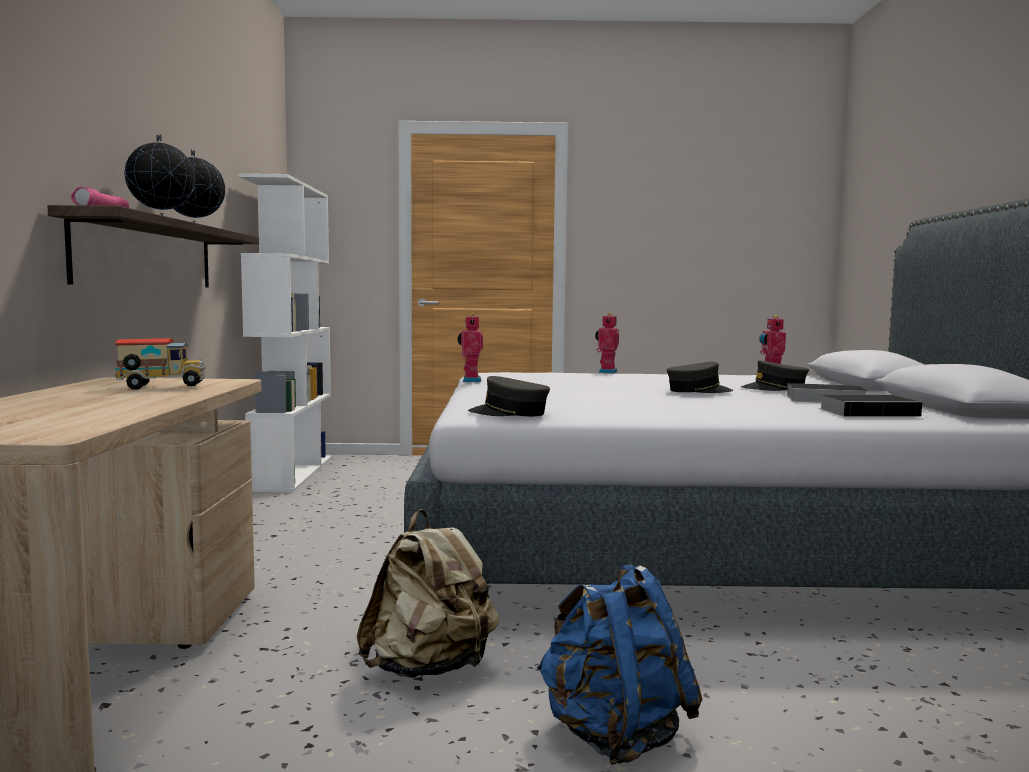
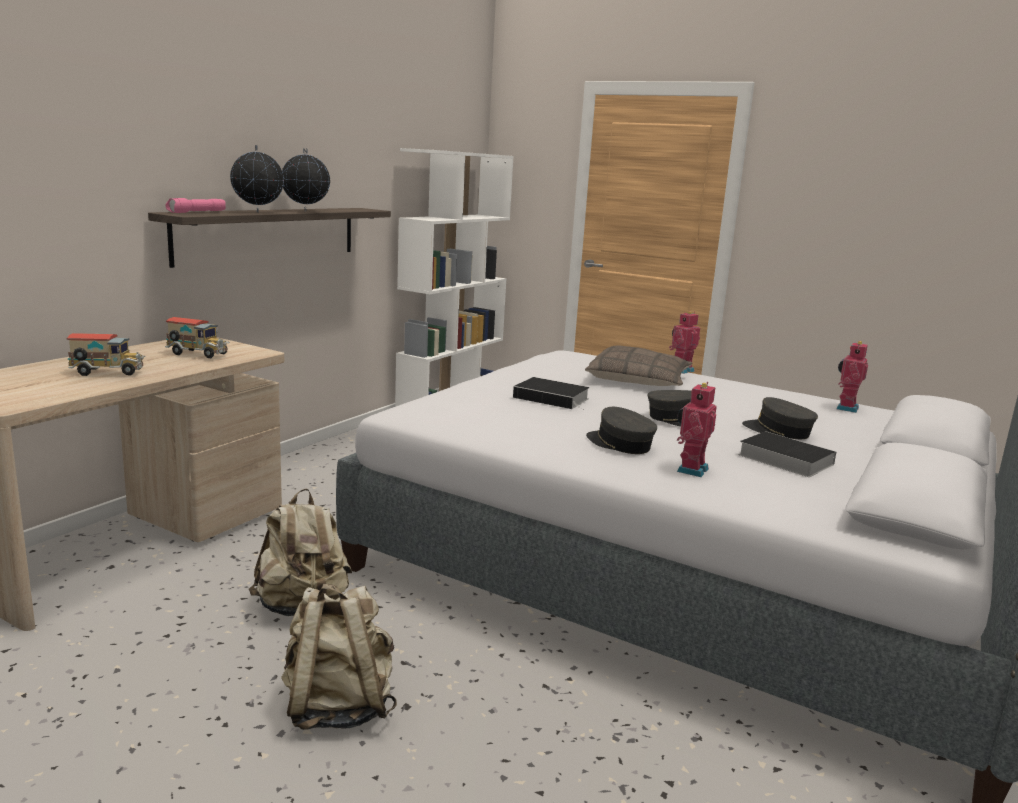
camera: 30 degrees right, 10 degrees up
toy robot [458,313,483,382] -> toy robot moved to [677,382,717,477]
grey cap [468,376,550,416] -> grey cap moved to [586,407,657,454]
blue backpack [537,564,702,765] -> beige backpack [281,584,397,730]
book [819,394,922,417] -> book moved to [513,377,590,411]
none -> toy truck [67,333,145,376]
none -> pillow [585,345,692,386]

